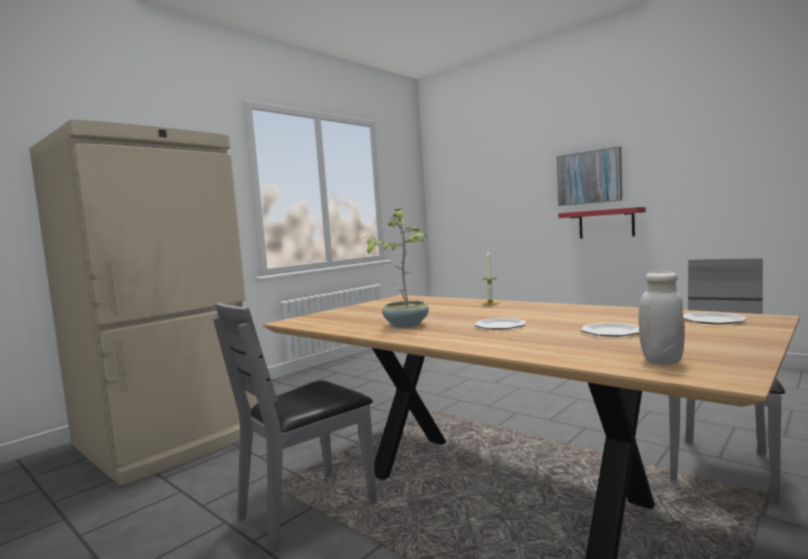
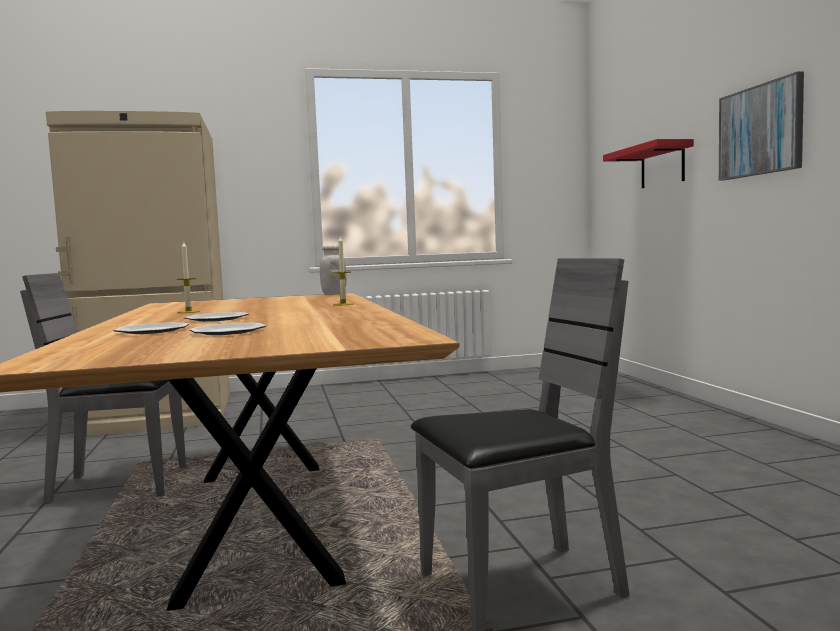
camera: 35 degrees right, 0 degrees up
potted plant [361,209,429,328] -> candle [177,242,200,313]
red shelf [558,207,646,238] -> red shelf moved to [603,139,694,188]
white jar [638,271,685,365] -> white jar moved to [320,245,347,295]
plate [683,312,747,325] -> plate moved to [114,322,189,334]

